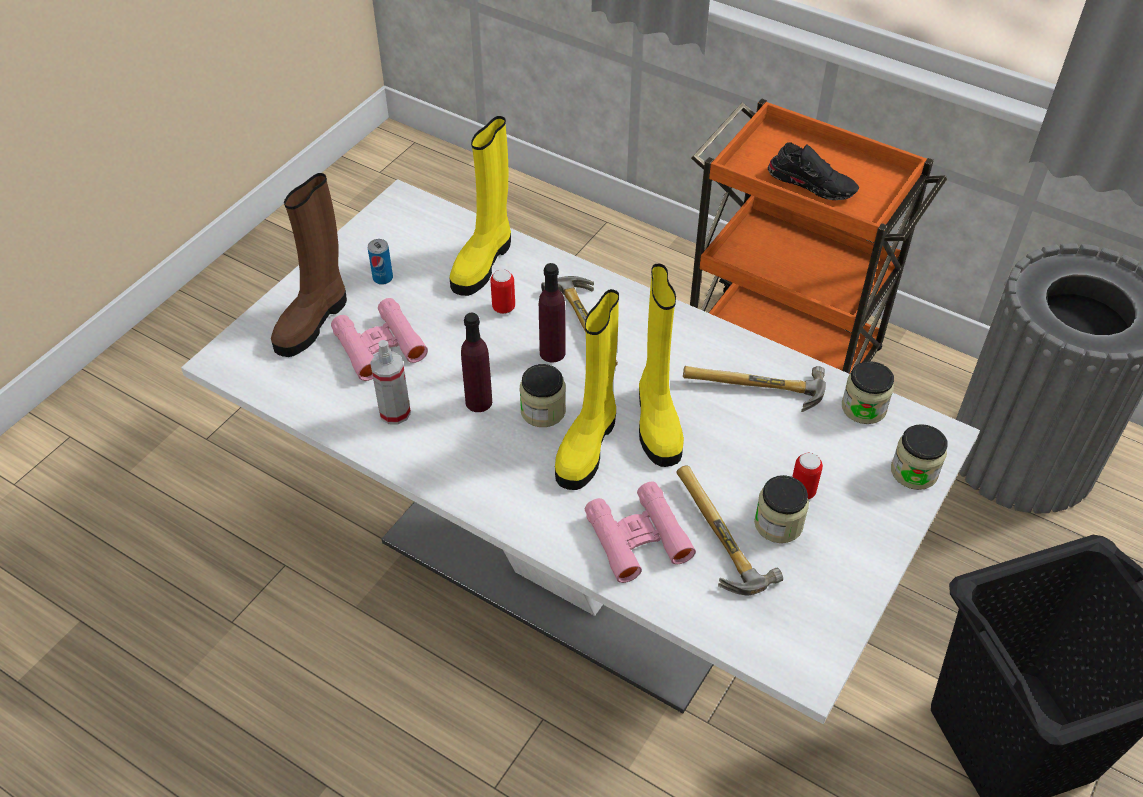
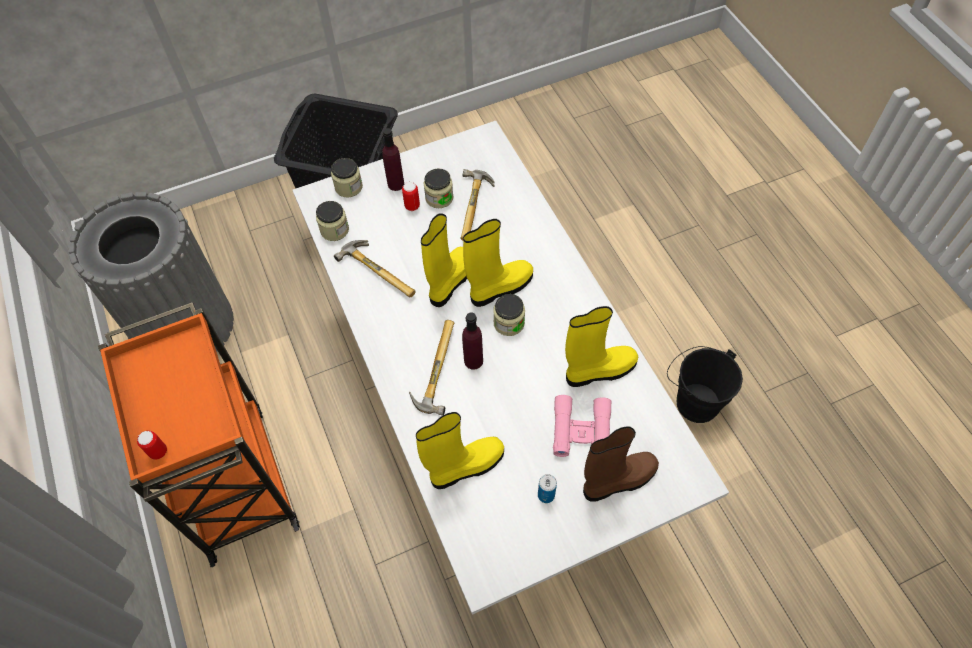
camera: 145 degrees left, 10 degrees up
spray bottle [370,340,411,425] -> yellow boot [565,306,638,387]
purple bottle [461,313,492,412] -> purple bottle moved to [382,128,404,191]
can [490,269,515,314] -> can moved to [137,431,167,460]
pink binoculars [585,482,696,583] -> none
black shoe [768,142,859,200] -> none
none -> black bucket [667,346,743,423]

